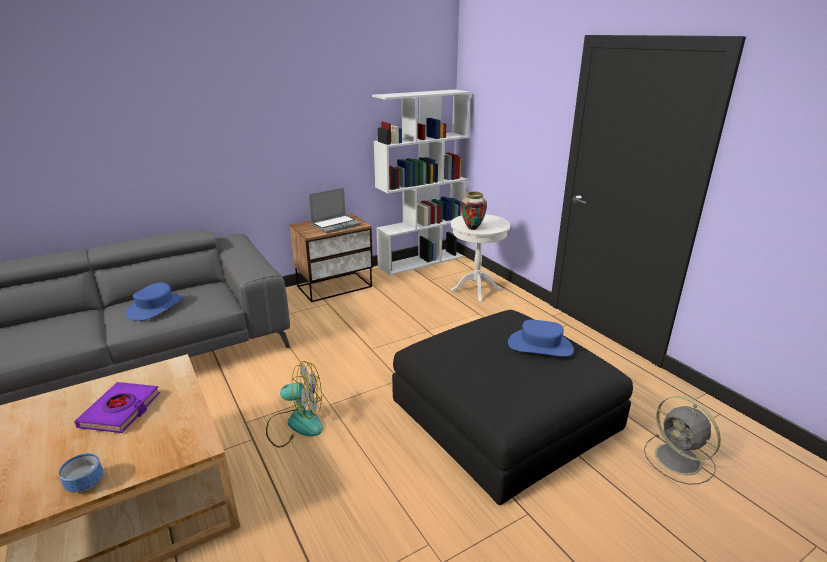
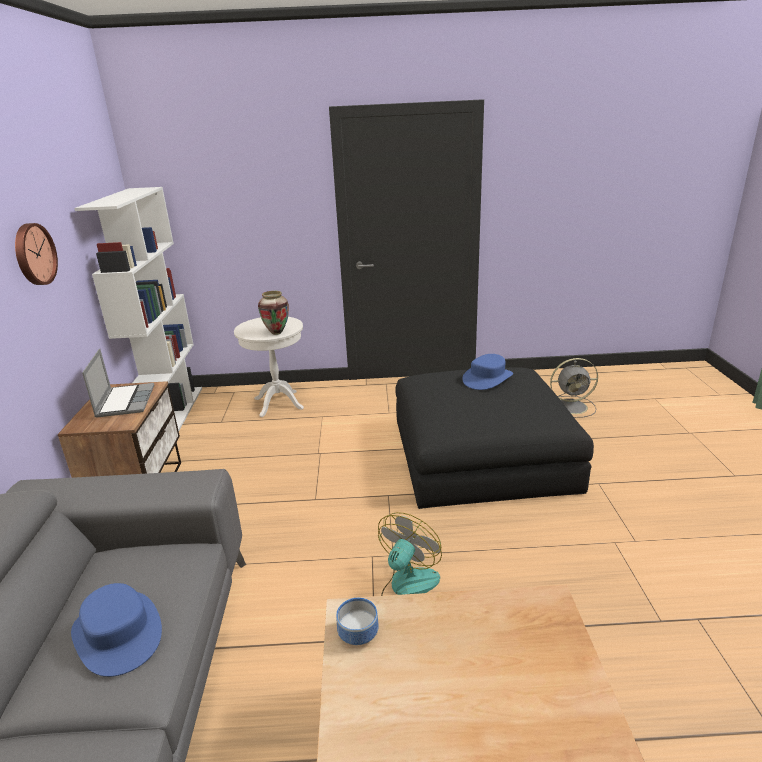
camera: 60 degrees left, 0 degrees up
bowl [59,453,103,492] -> bowl moved to [336,598,379,645]
purple book [74,382,160,433] -> none
none -> wall clock [15,223,58,285]

